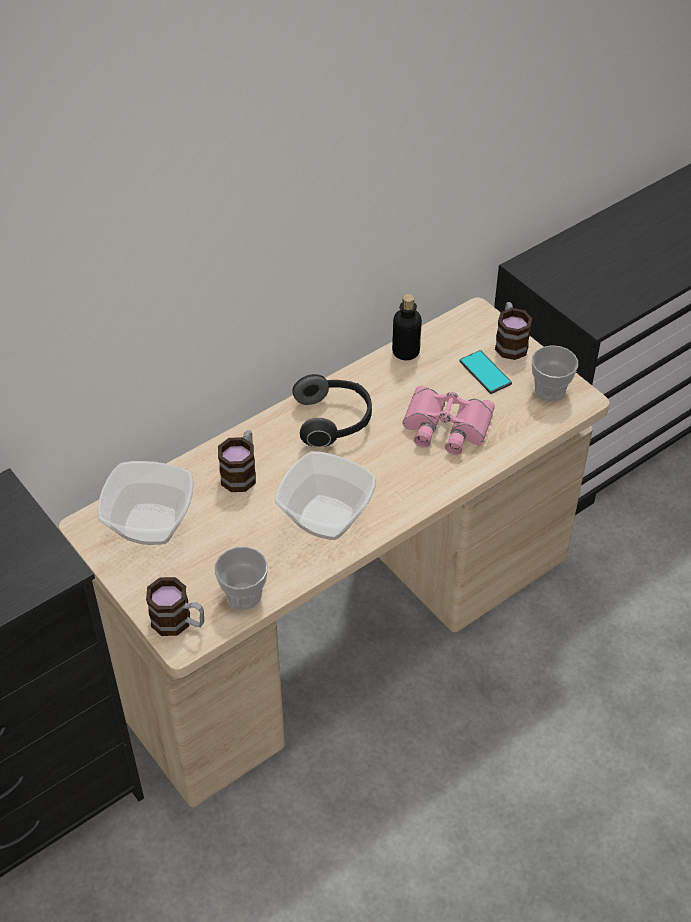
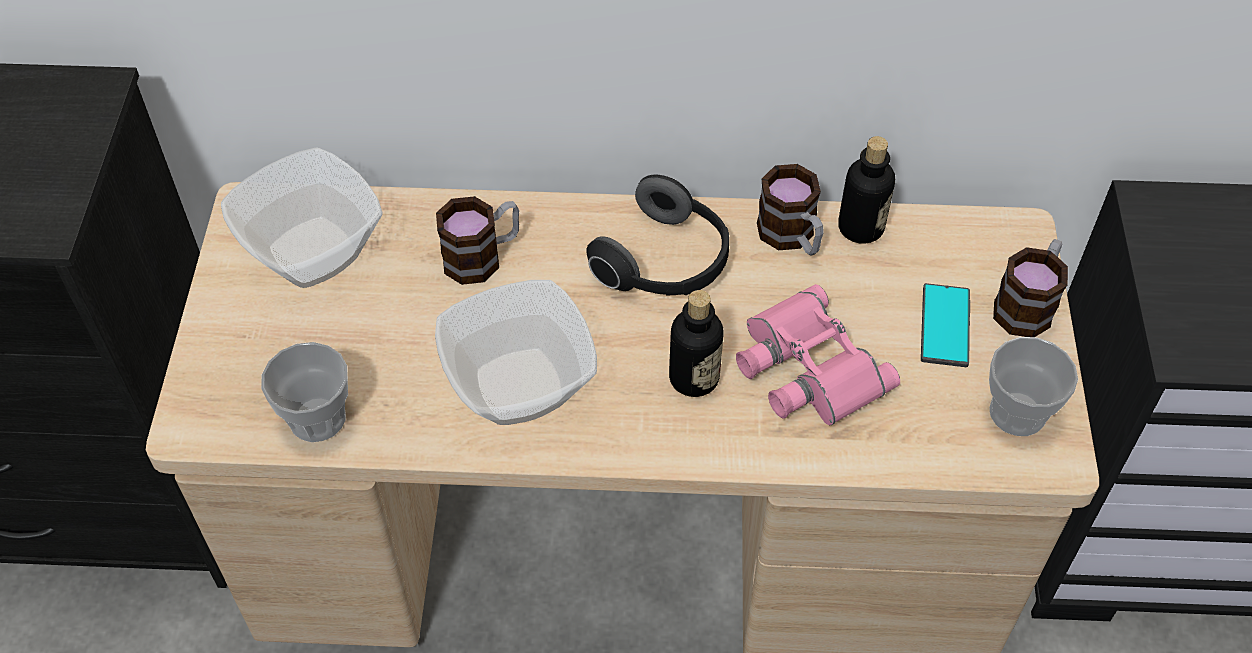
camera: 40 degrees right, 5 degrees up
mug [146,577,204,636] -> mug moved to [757,164,823,256]
none -> bottle [669,290,723,397]

